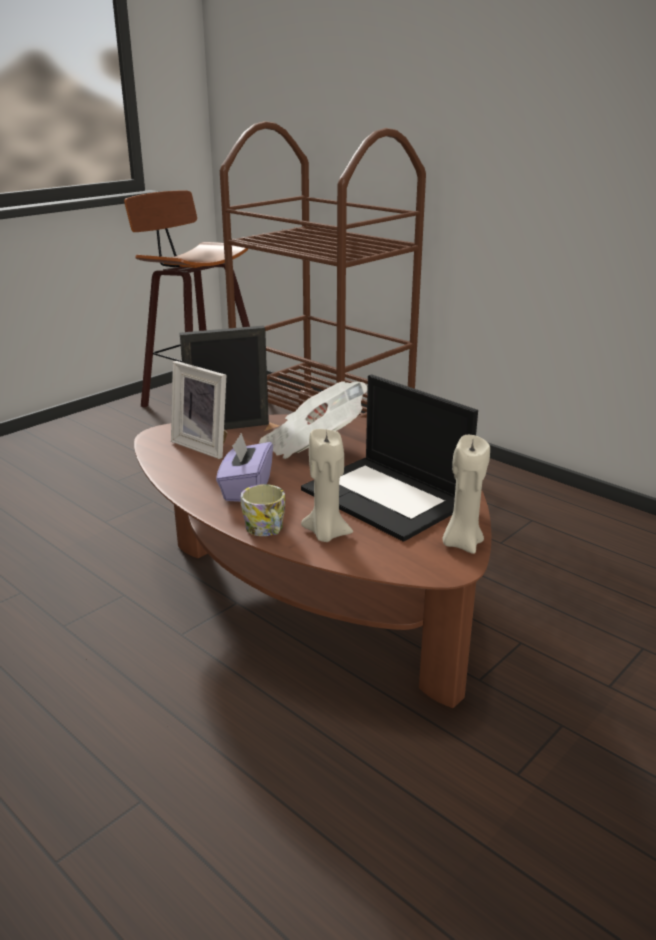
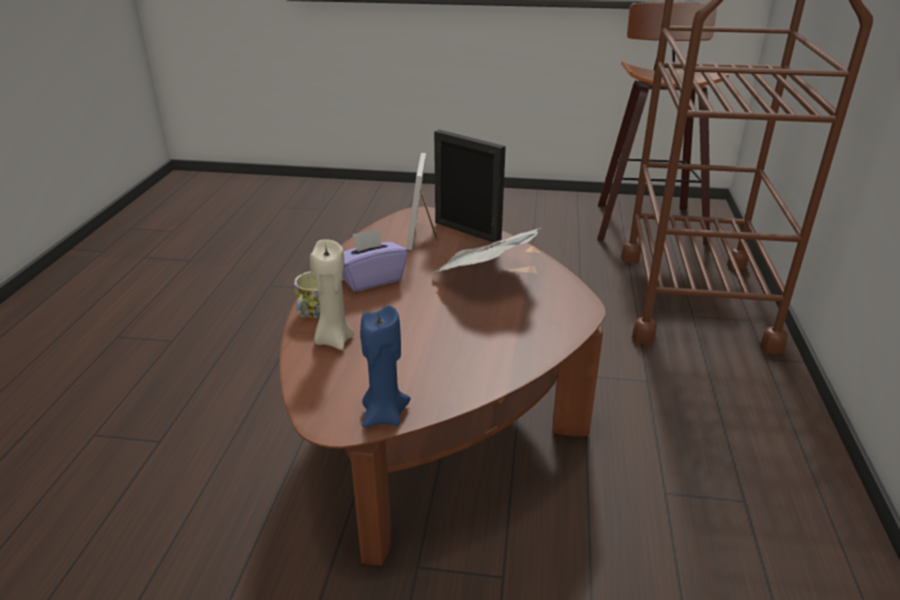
camera: 55 degrees right, 5 degrees up
laptop [301,374,478,541] -> none
beige candle [442,435,490,554] -> blue candle [360,306,410,427]

